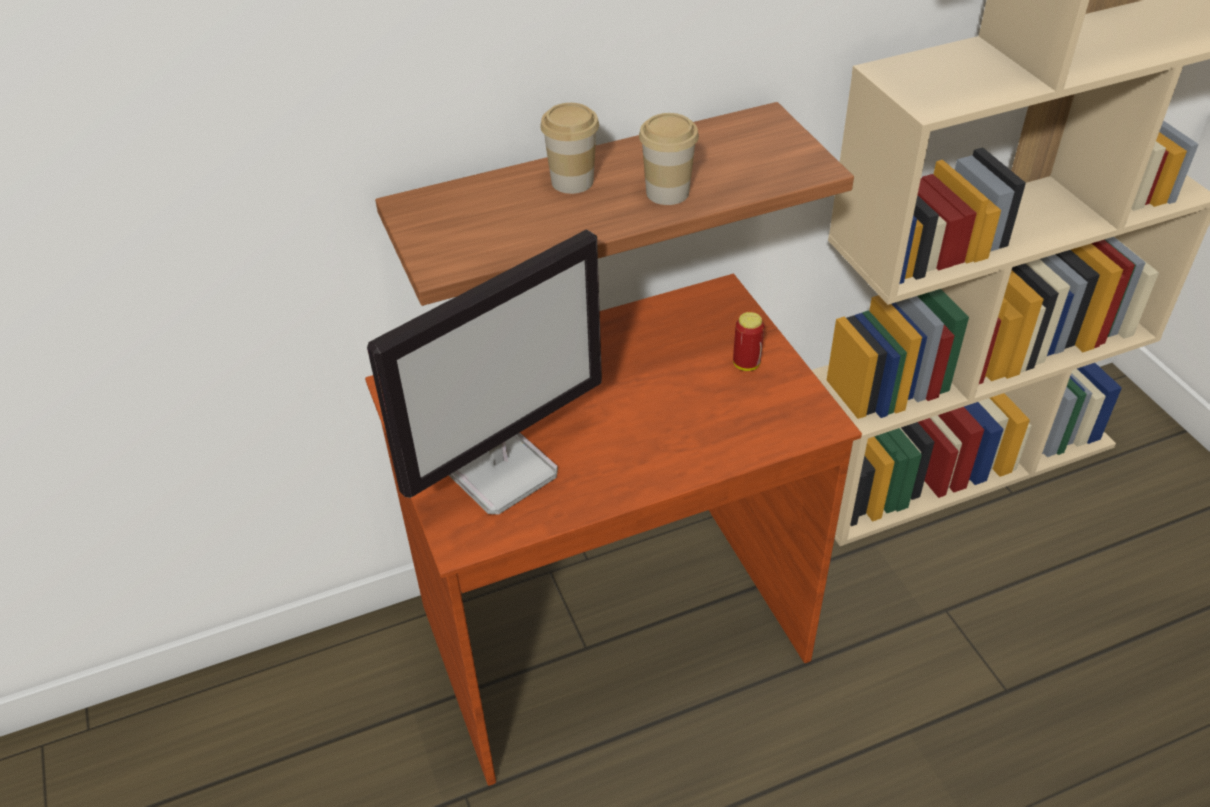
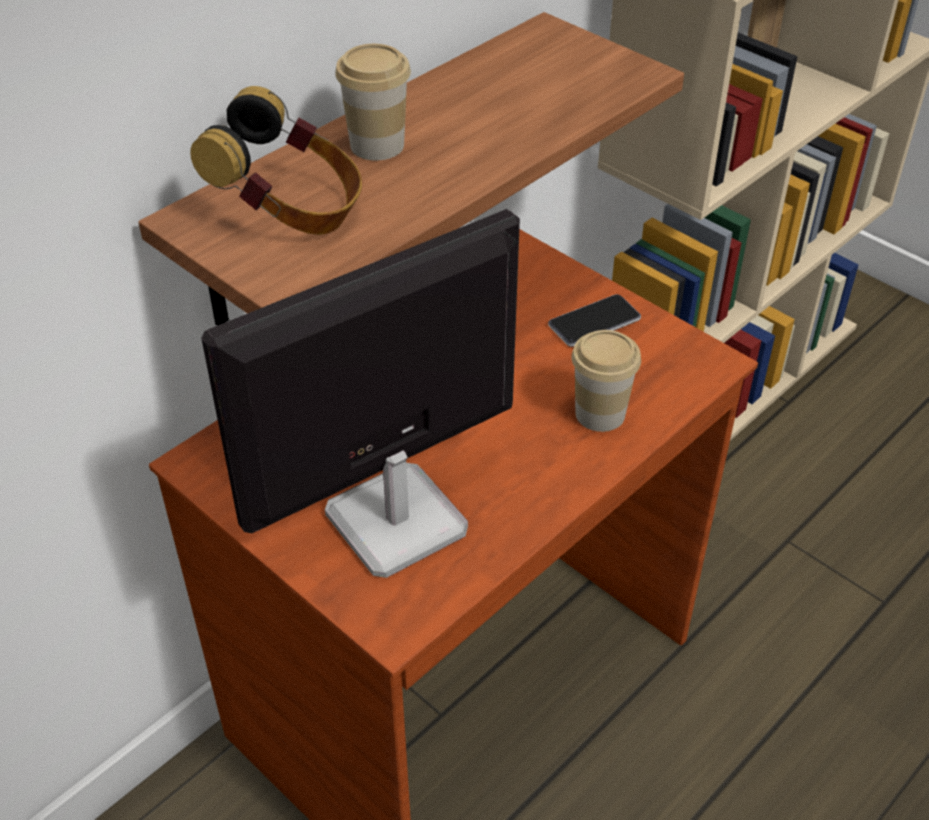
camera: 25 degrees left, 0 degrees up
monitor [367,229,602,514] -> monitor turned 150 degrees counterclockwise [201,209,520,578]
cup [639,113,699,205] -> cup moved to [571,330,641,432]
can [733,312,764,371] -> phone [548,294,641,347]
none -> headphones [190,86,362,235]

